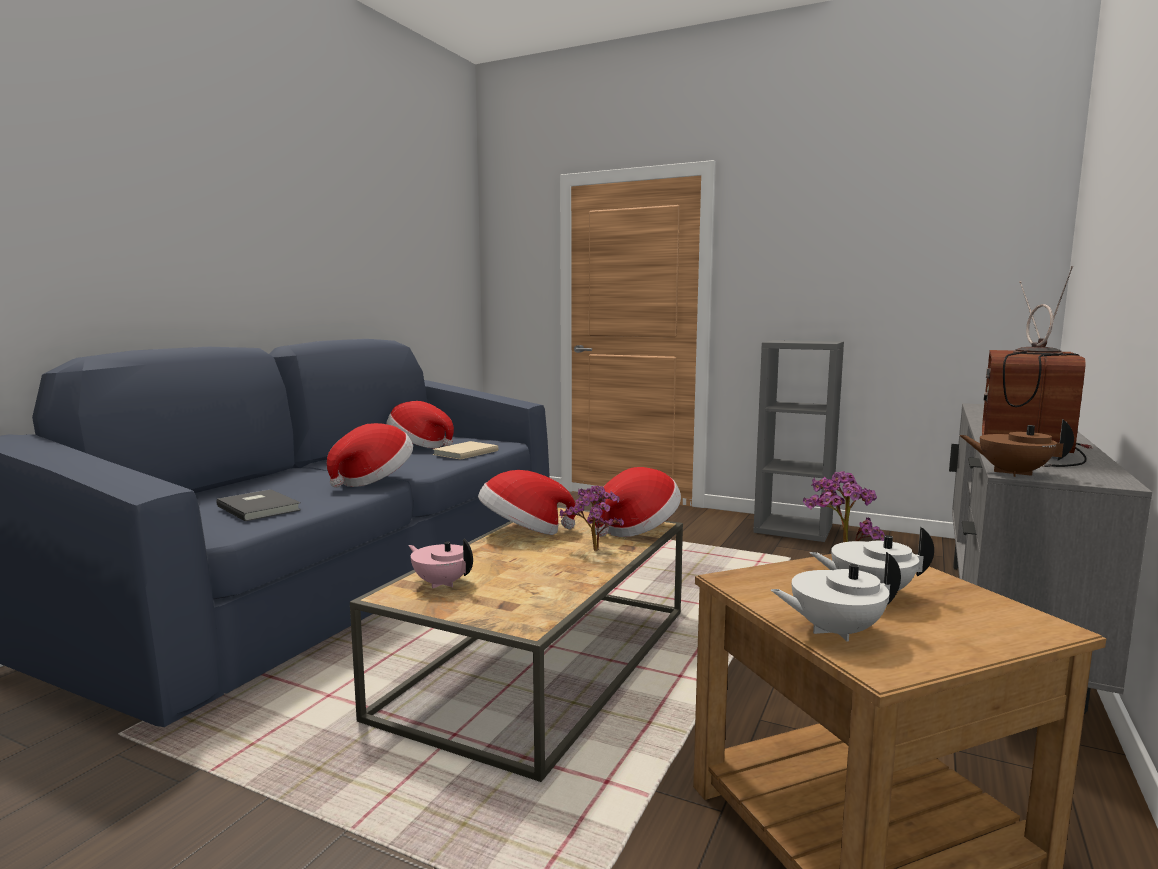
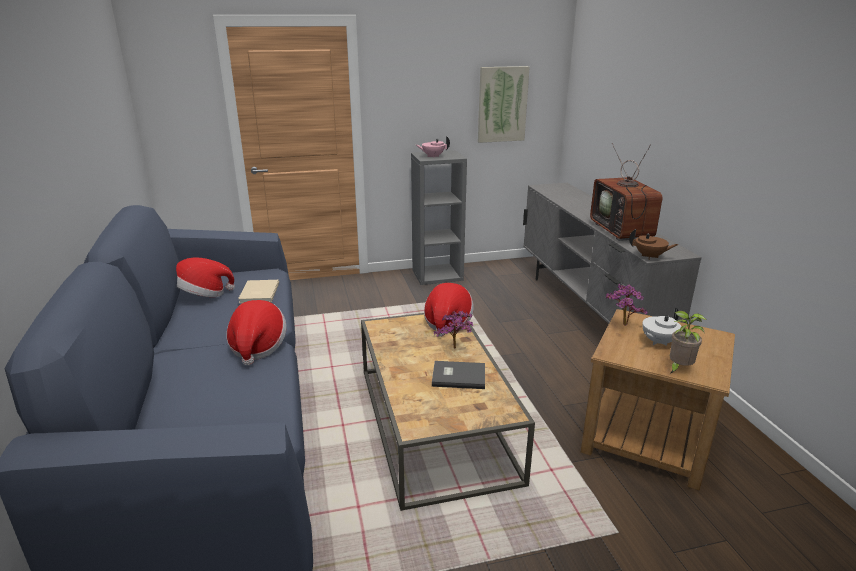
camera: 40 degrees left, 15 degrees up
grey book [216,489,301,521] -> grey book moved to [432,361,485,389]
pink teapot [409,539,473,588] -> pink teapot moved to [416,136,450,157]
hat [478,470,576,535] -> none
white teapot [771,552,901,641] -> potted plant [670,311,706,374]
brown teapot [959,419,1074,477] -> brown teapot turned 150 degrees counterclockwise [629,229,678,259]
none -> picture [478,66,530,143]

